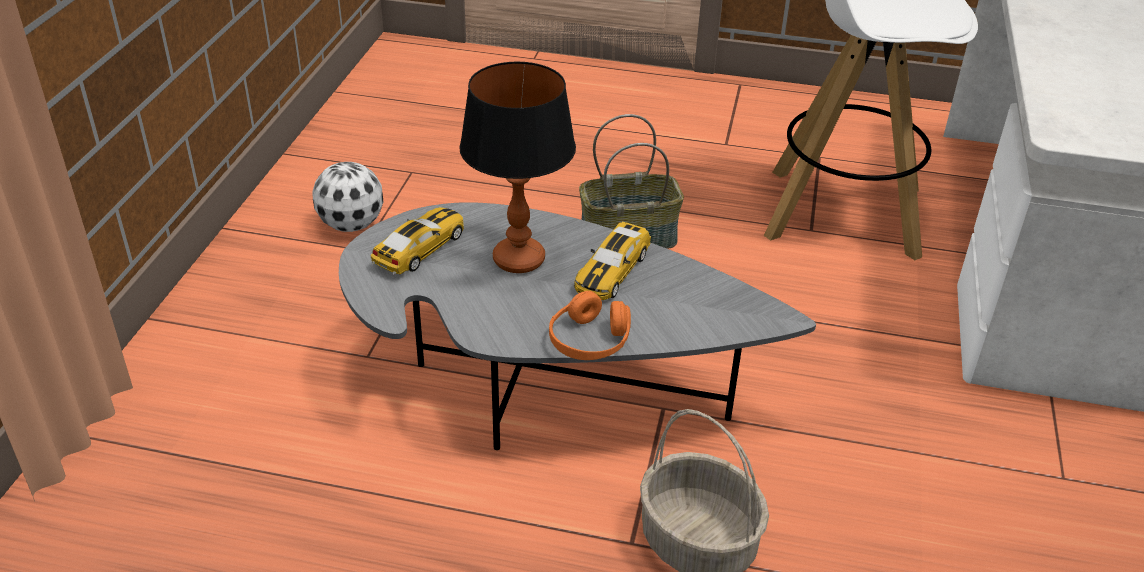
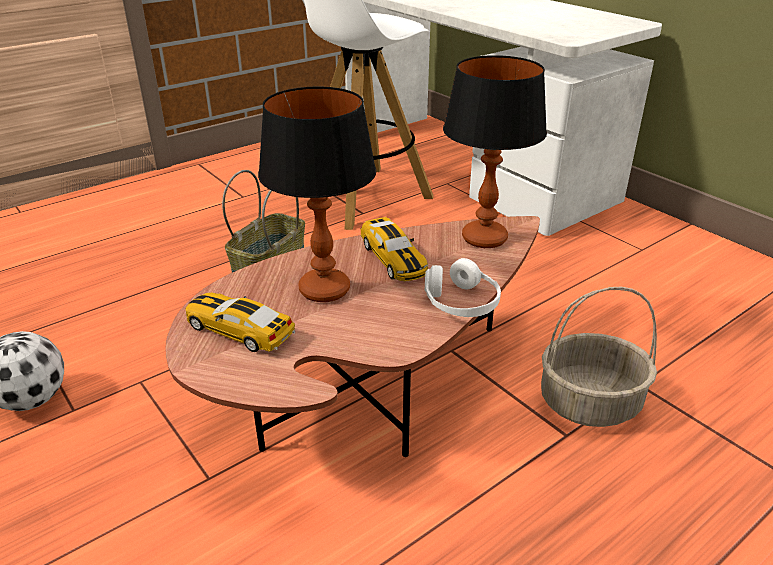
camera: 50 degrees left, 5 degrees down
grey coffee table [339,202,816,450] -> brown coffee table [165,216,540,457]
toy car [370,207,464,274] -> toy car turned 45 degrees counterclockwise [186,293,295,352]
orange headphones [549,291,631,360] -> white headphones [425,258,501,317]
none -> table lamp [443,55,547,248]

